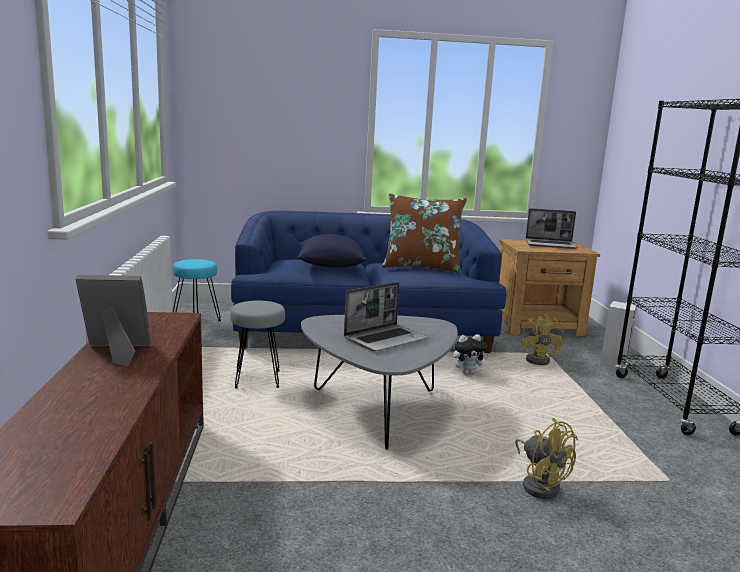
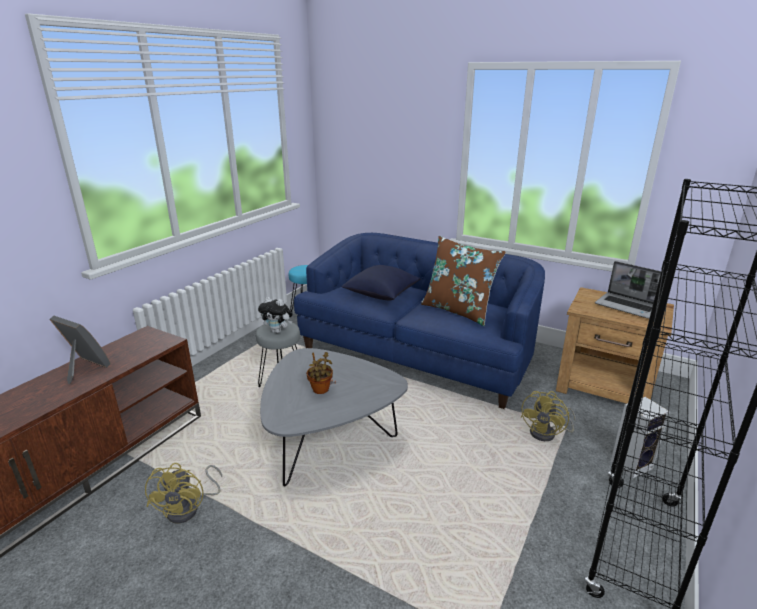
camera: 35 degrees right, 10 degrees up
laptop [344,282,428,352] -> potted plant [306,352,333,394]
plush toy [453,334,488,374] -> plush toy moved to [258,297,293,333]
yellow fan [515,418,578,499] -> yellow fan moved to [145,463,222,523]

